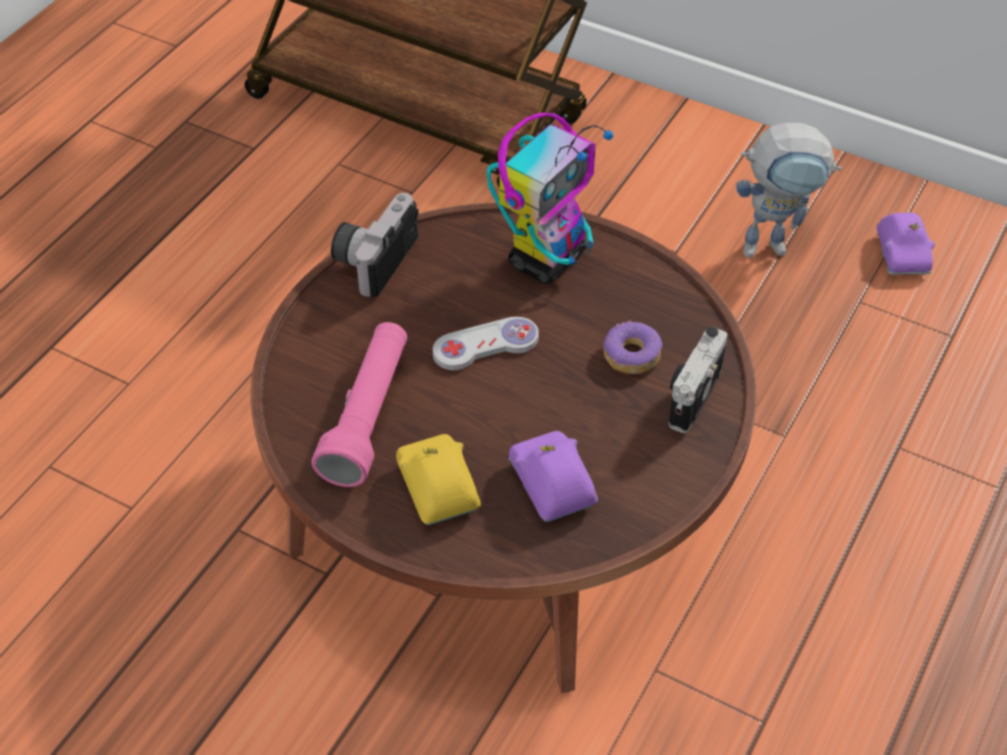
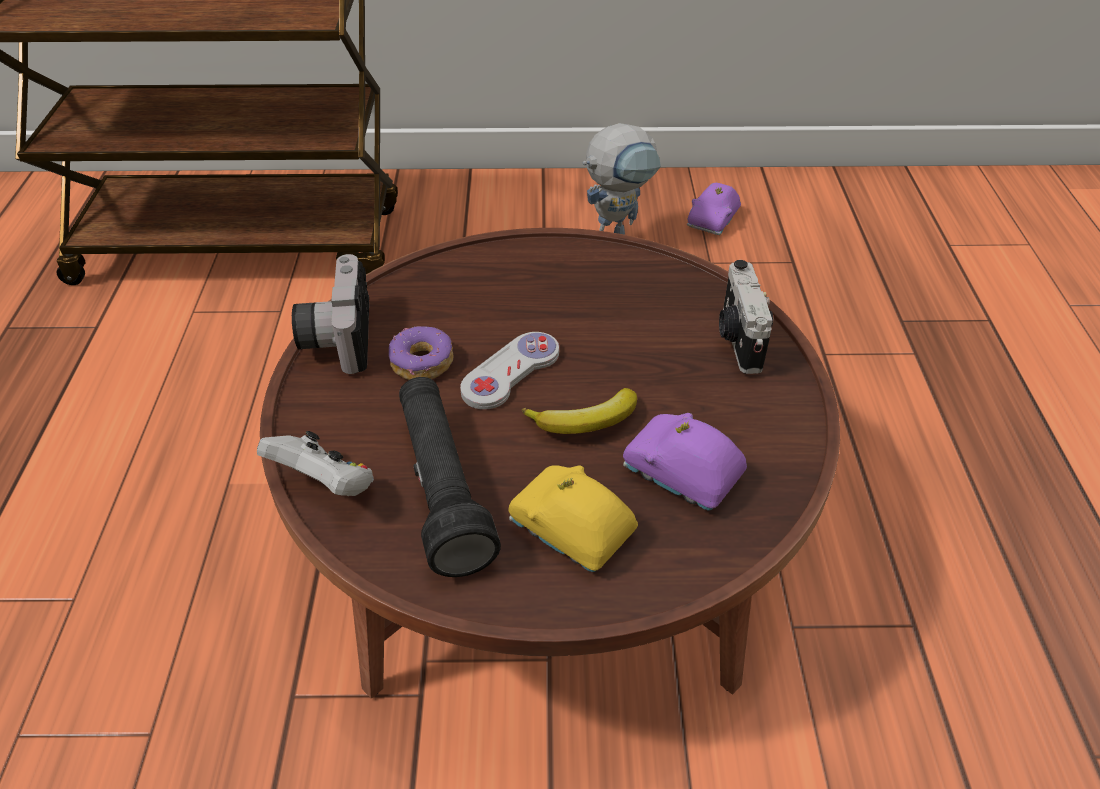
camera: 30 degrees left, 5 degrees down
pink flashlight [312,322,407,487] -> black flashlight [399,377,501,577]
toy robot [487,113,614,284] -> none
donut [604,320,662,374] -> donut moved to [389,326,454,380]
purple toy car [877,213,935,275] -> purple toy car turned 60 degrees clockwise [687,183,741,235]
none -> white game controller [257,431,374,496]
none -> banana [521,388,637,434]

